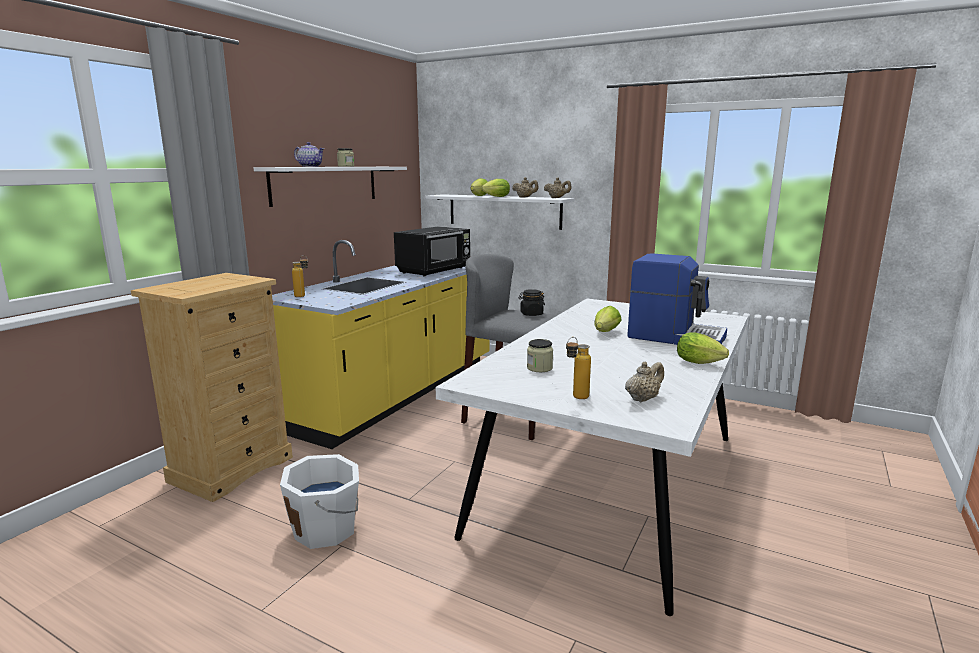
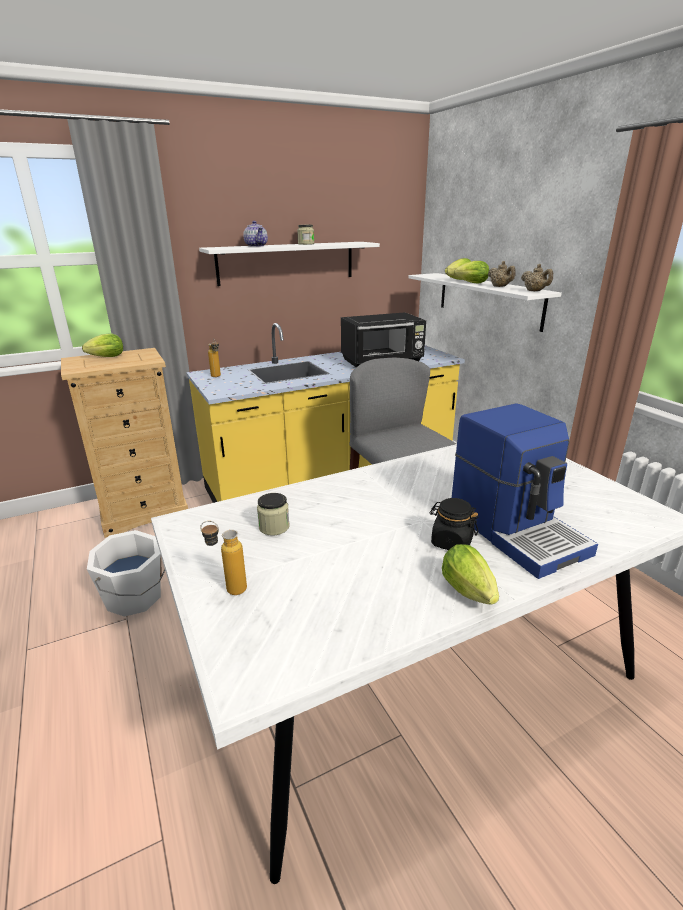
camera: 35 degrees right, 10 degrees up
black jar [518,289,545,316] -> black jar moved to [429,498,478,550]
lettuce [594,306,622,332] -> lettuce moved to [82,334,123,357]
beige teapot [625,362,664,402] -> none

